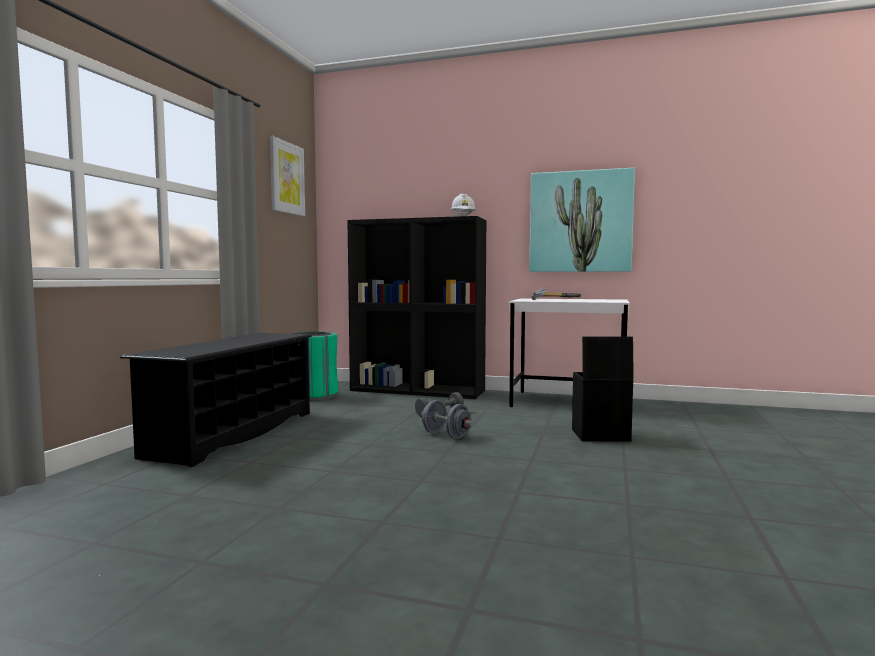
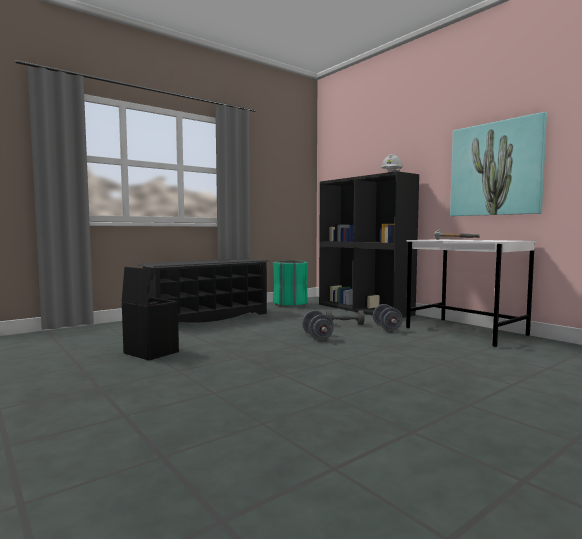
camera: 35 degrees right, 0 degrees up
picture [270,136,305,216] -> none
black storage box [572,337,634,442] -> black storage box moved to [122,267,179,361]
none -> grey dumbbell [373,304,403,331]

